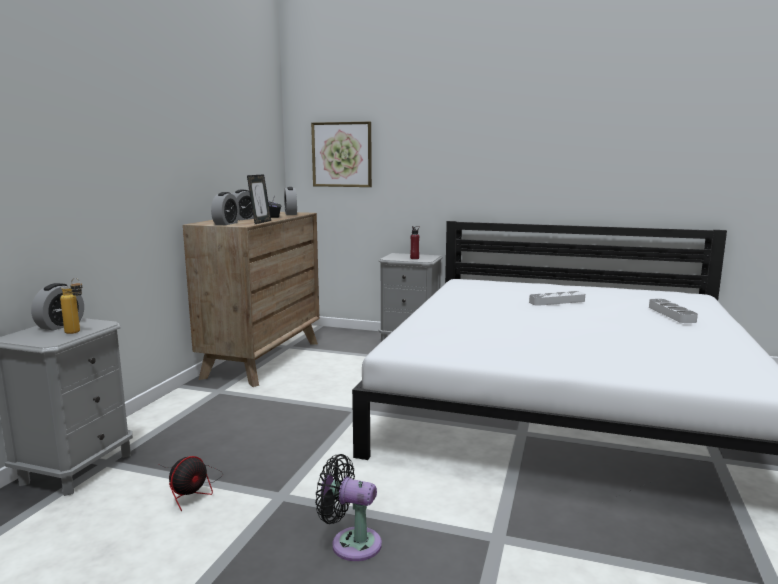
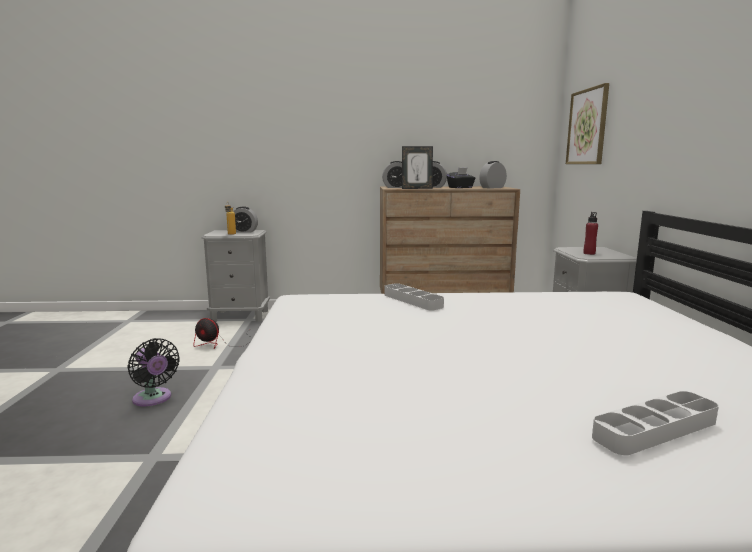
camera: 70 degrees right, 0 degrees up
black fan [315,454,382,561] -> black fan turned 135 degrees clockwise [127,338,180,406]
grey tray [529,291,585,306] -> grey tray moved to [385,283,444,311]

